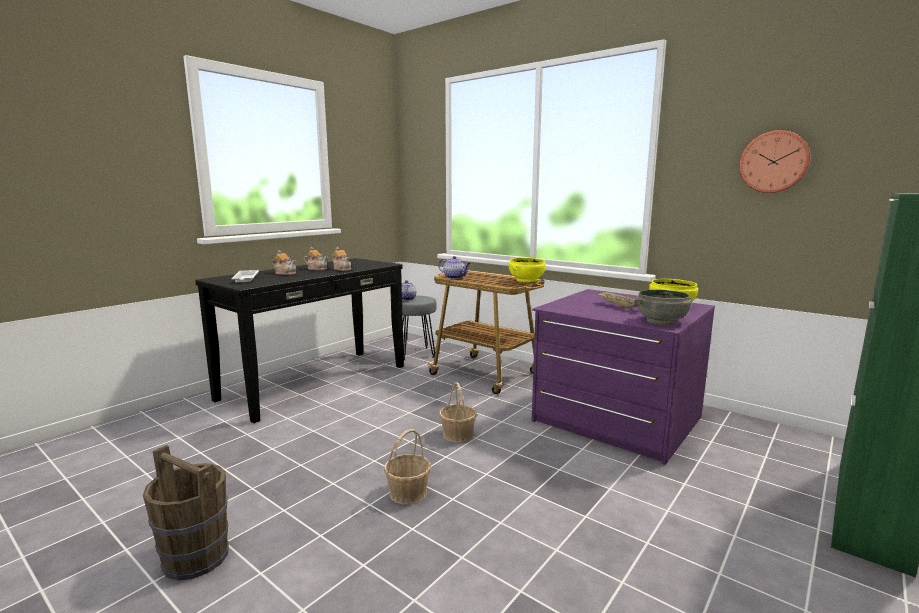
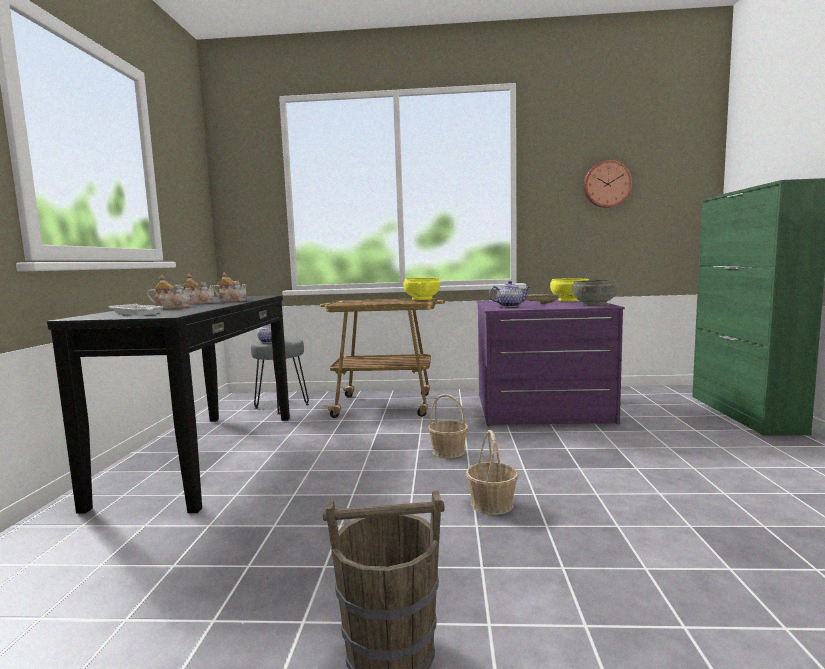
camera: 35 degrees left, 5 degrees down
teapot [438,256,471,279] -> teapot moved to [489,281,530,307]

